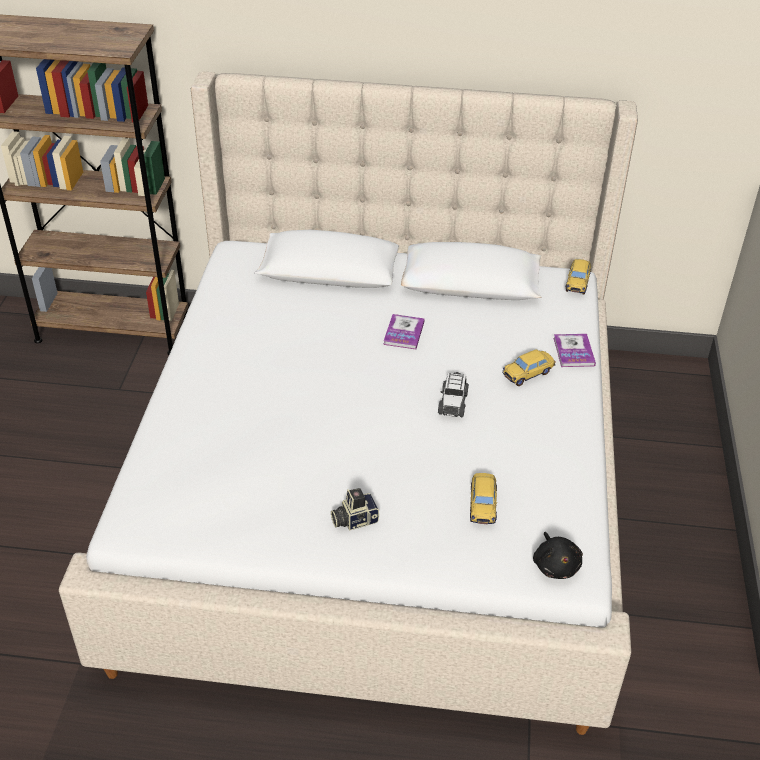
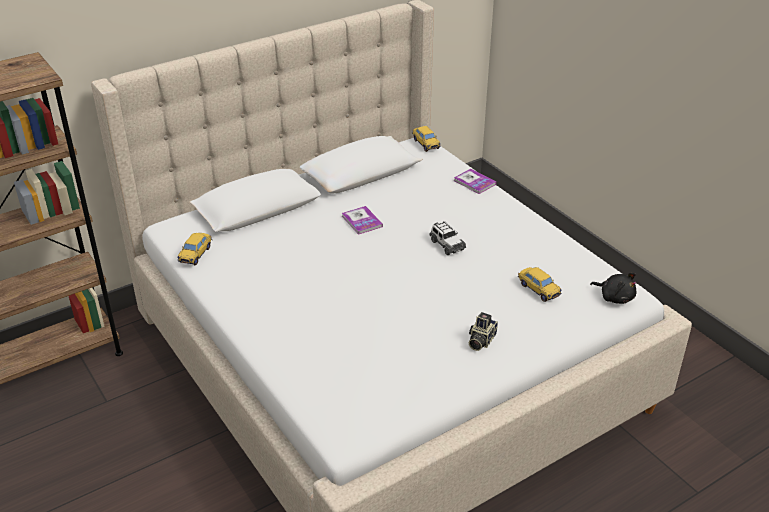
camera: 40 degrees left, 5 degrees down
toy car [502,350,556,386] -> toy car moved to [178,233,213,265]

